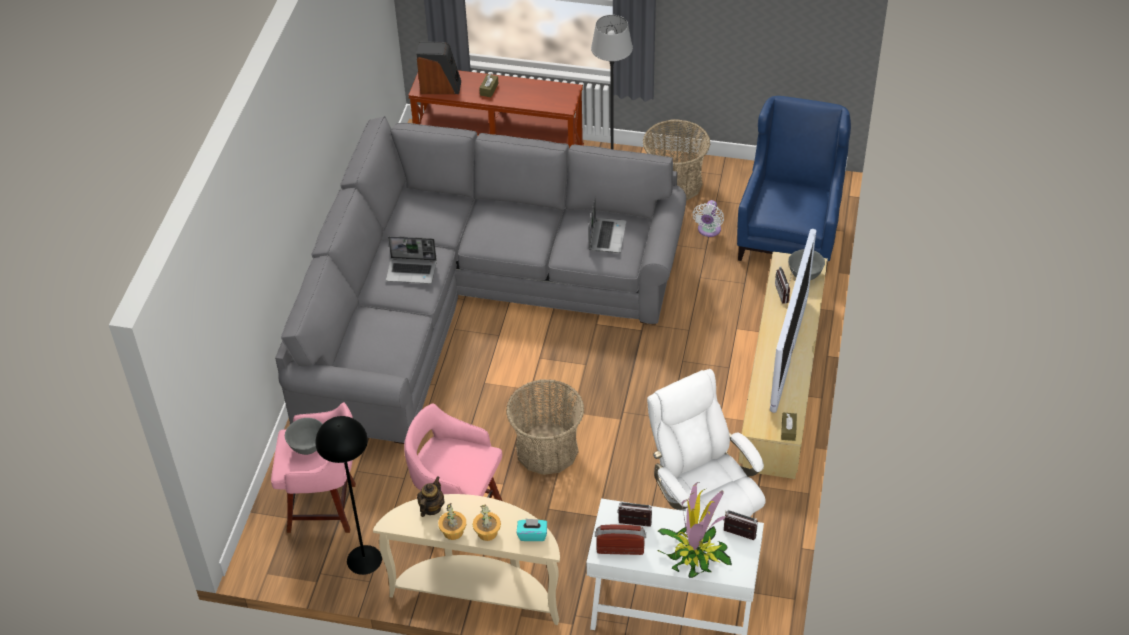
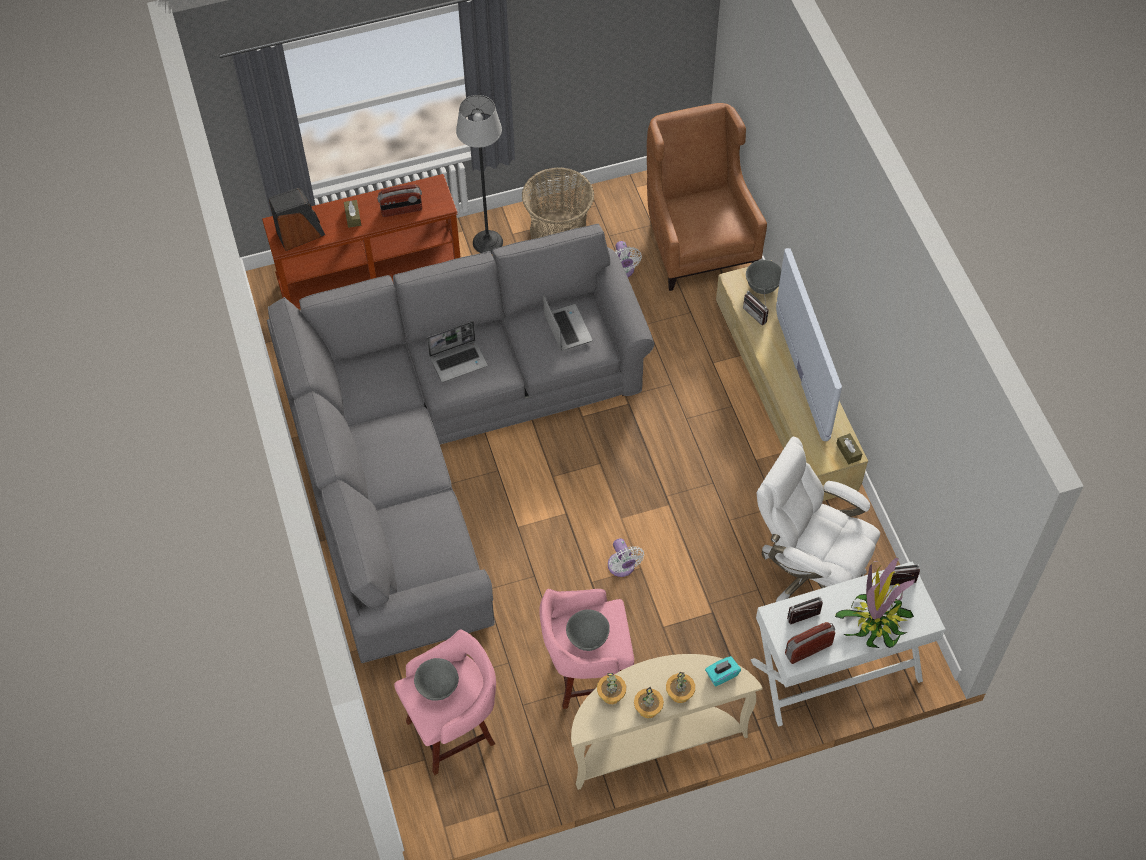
camera: 30 degrees left, 10 degrees up
black floor lamp [315,416,382,575] -> none
laptop [386,236,437,284] -> laptop moved to [427,321,488,382]
teapot [417,476,445,517] -> potted plant [597,673,626,704]
basket [506,379,584,475] -> white fan [608,538,644,577]
blue armchair [737,96,851,271] -> brown armchair [647,103,767,291]
none -> radio [377,184,422,217]
none -> grey bowl [566,609,610,651]

